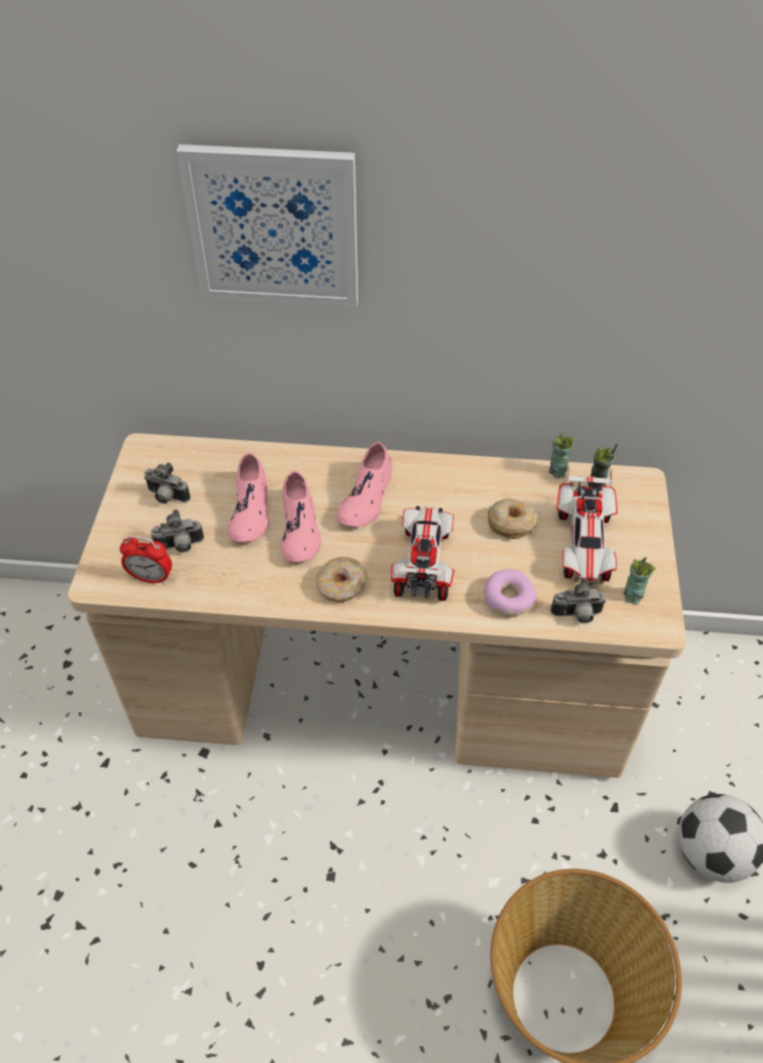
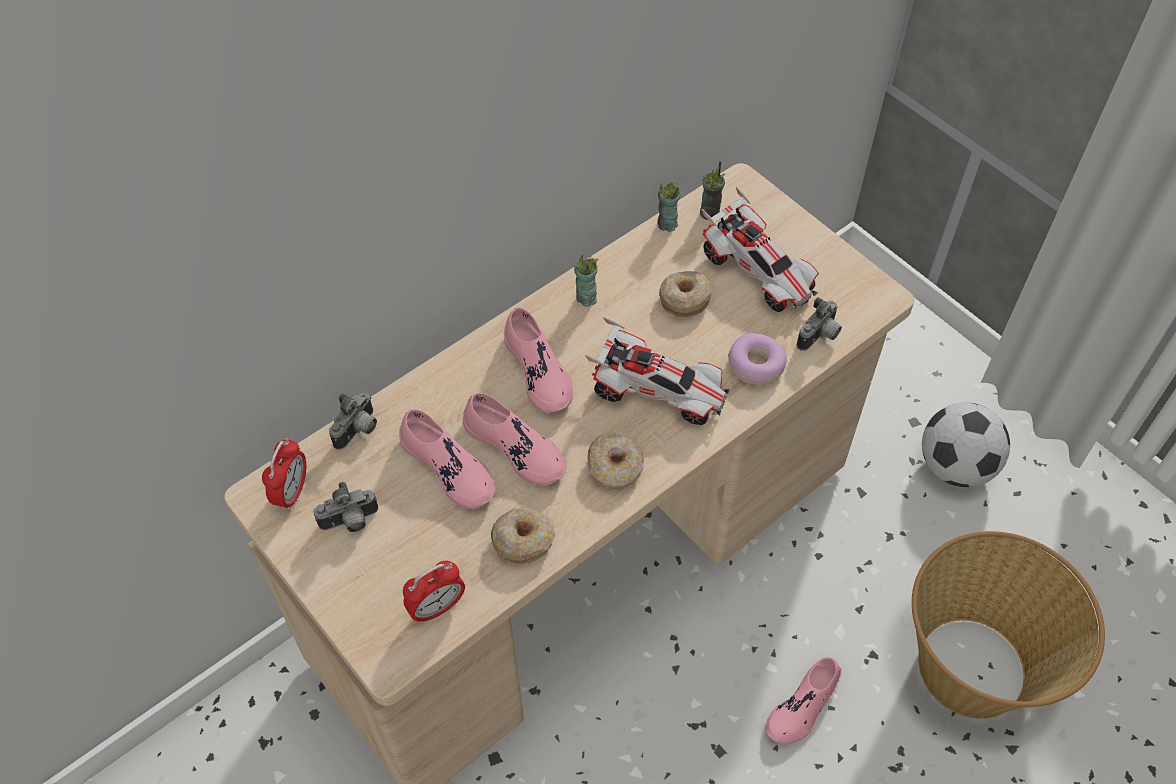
camera: 45 degrees left, 5 degrees up
camera [151,509,204,552] -> camera moved to [329,393,377,450]
picture [176,144,358,307] -> none
toy car [391,506,455,601] -> toy car turned 150 degrees clockwise [585,317,730,425]
cup [623,557,656,605] -> cup moved to [574,255,599,307]
none -> alarm clock [262,438,306,510]
none -> donut [491,507,555,564]
none -> pink shoe [765,657,842,744]

